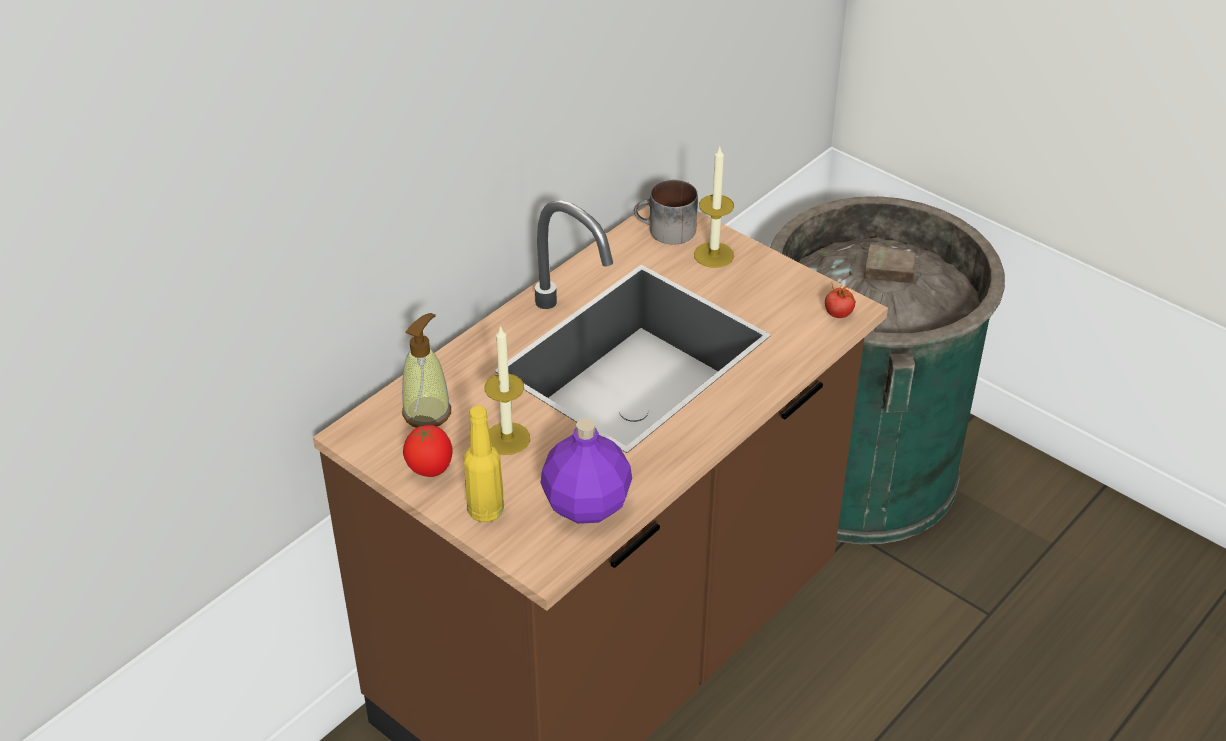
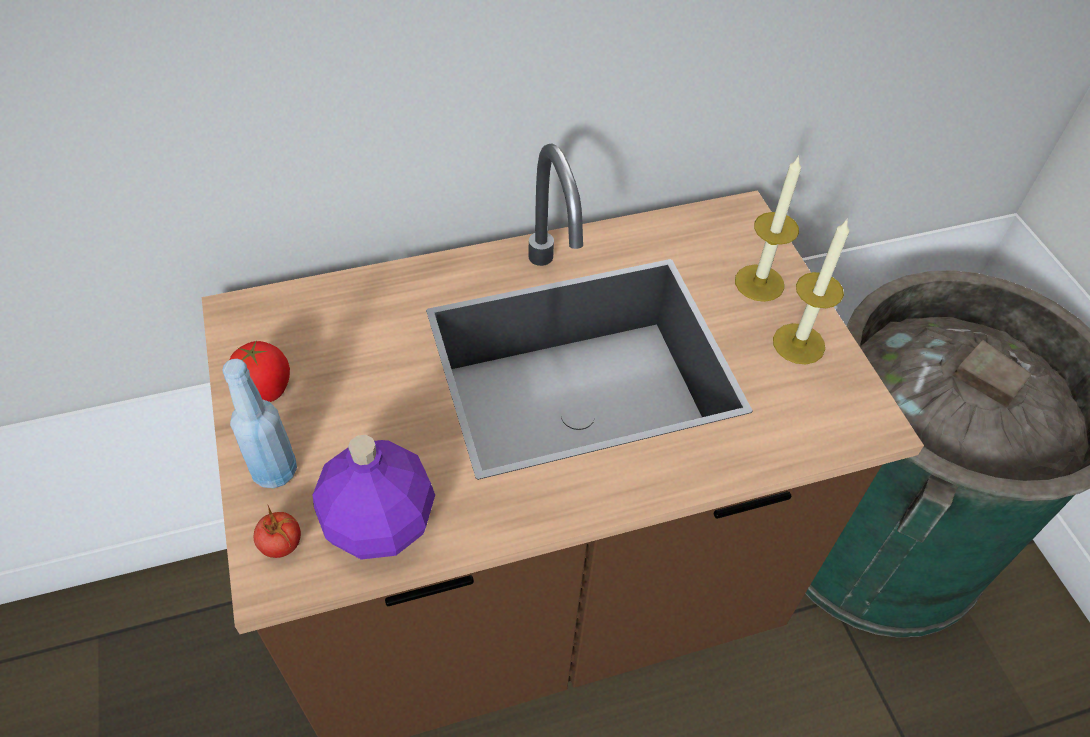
camera: 30 degrees right, 10 degrees up
soap dispenser [402,313,451,428] -> none
yellow bottle [464,405,504,522] -> blue bottle [222,359,297,488]
candle [485,325,530,455] -> candle moved to [773,218,849,364]
mug [634,180,698,244] -> none
tomato [825,282,856,318] -> tomato moved to [254,504,301,558]

